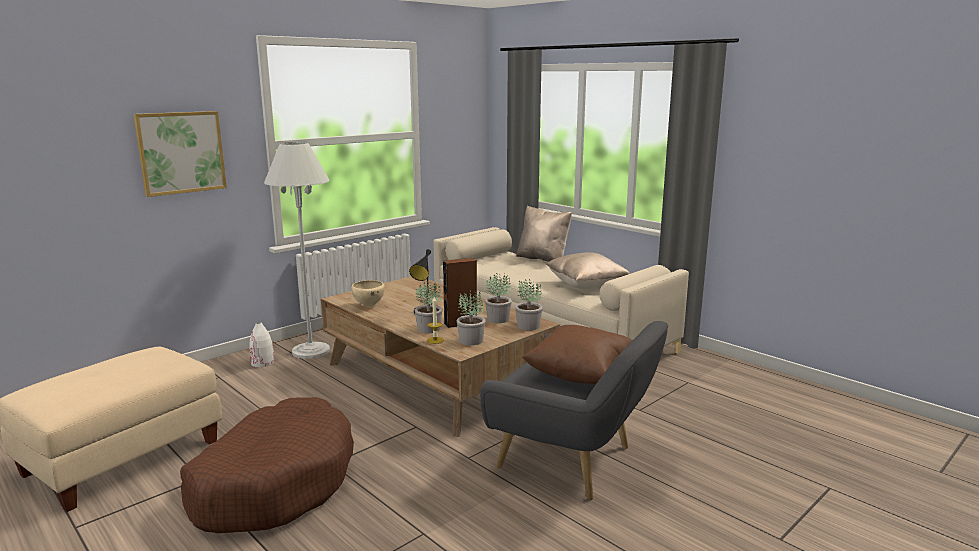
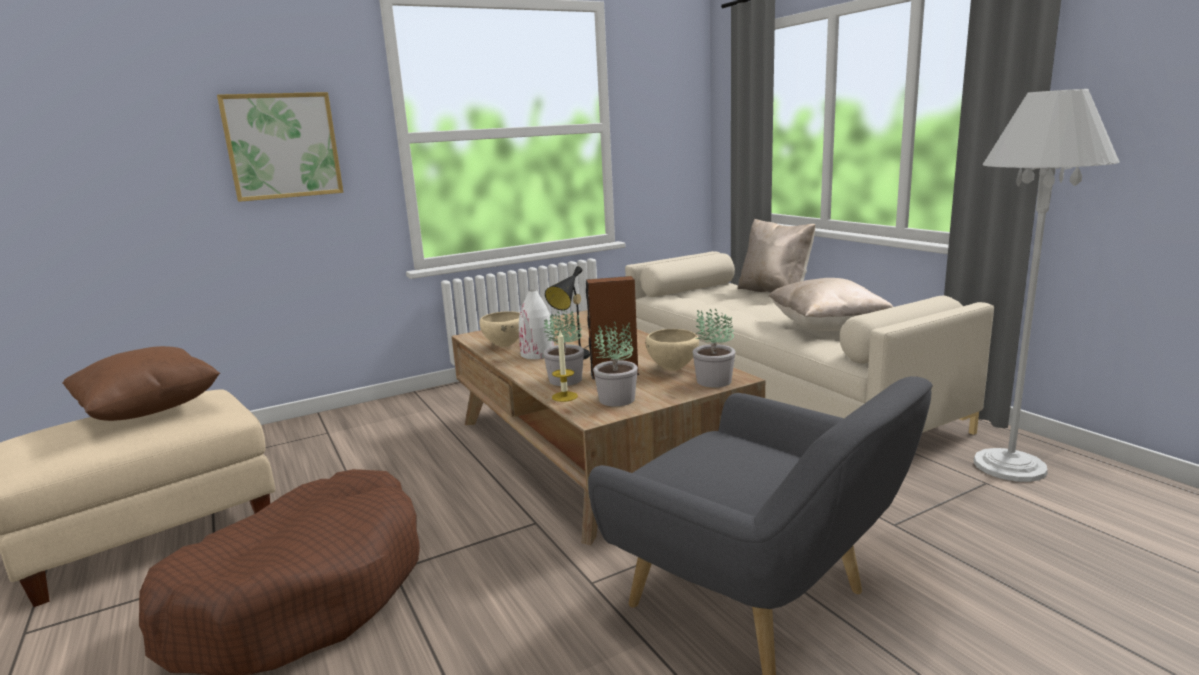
camera: 15 degrees right, 0 degrees up
white vase [249,322,274,367] -> white vase moved to [519,290,554,359]
white floor lamp [264,142,330,359] -> white floor lamp moved to [974,89,1120,482]
potted plant [485,273,512,323] -> beige bowl [645,329,699,371]
brown pillow [522,325,632,384] -> brown pillow moved to [62,346,220,421]

